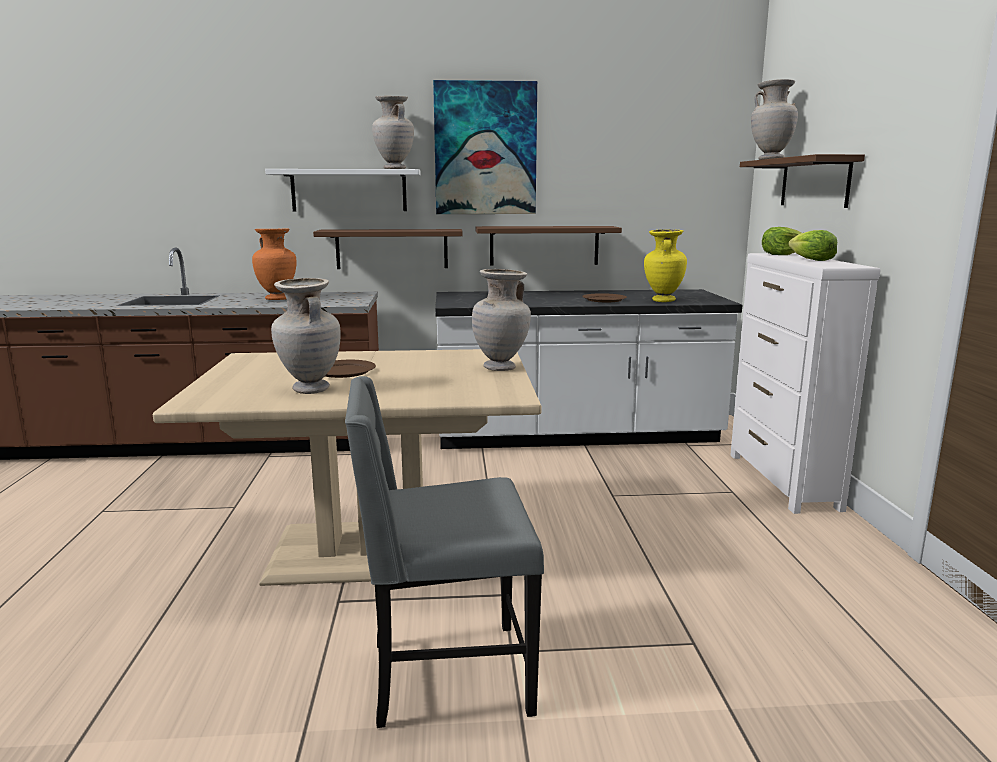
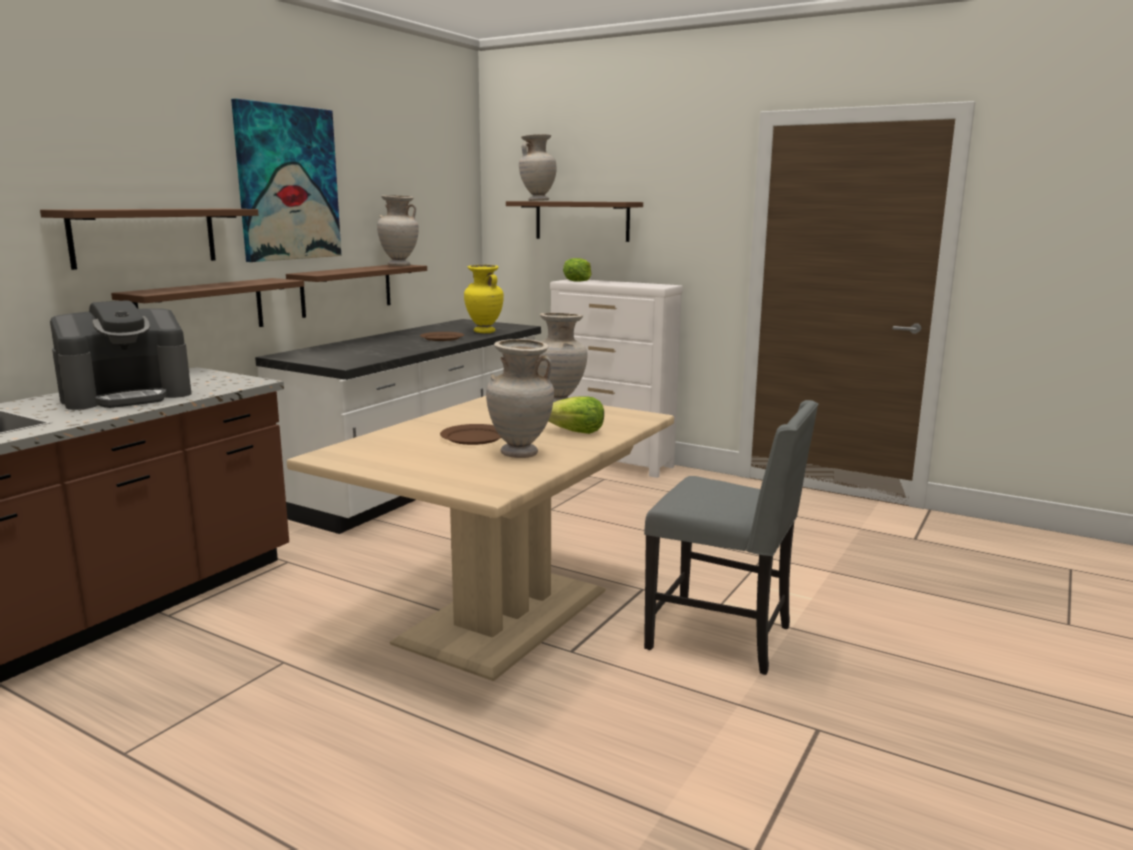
camera: 55 degrees left, 0 degrees up
orange vase [252,228,297,300] -> coffee machine [50,300,191,410]
white shelf [265,169,421,211] -> brown shelf [40,209,258,270]
grey chair [345,376,544,728] -> grey chair turned 90 degrees counterclockwise [644,400,819,675]
beige vase [372,96,414,169] -> beige vase moved to [377,195,419,266]
lettuce [788,230,837,261] -> lettuce moved to [548,396,604,434]

